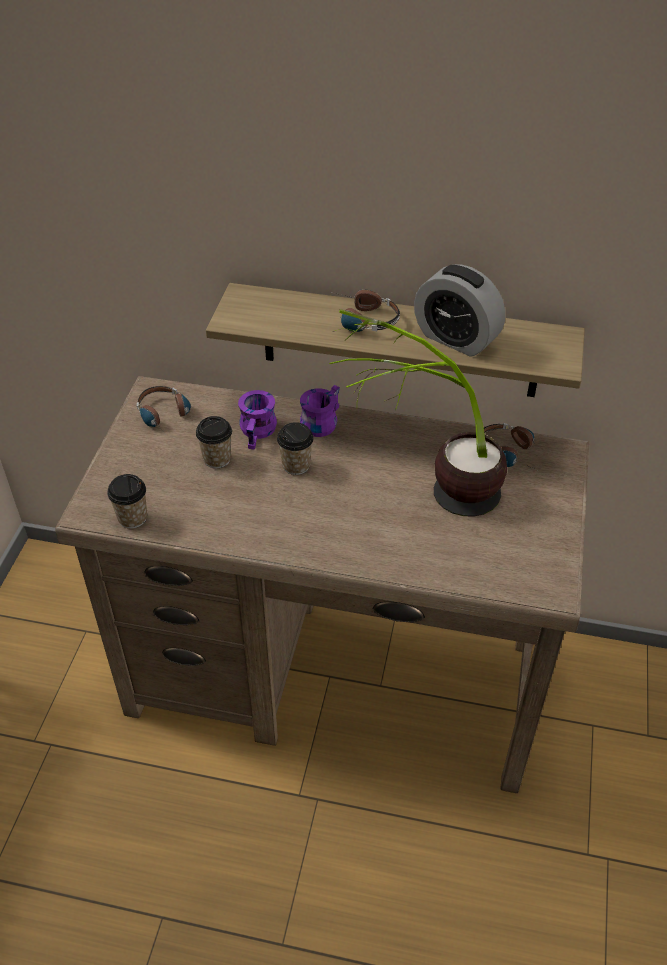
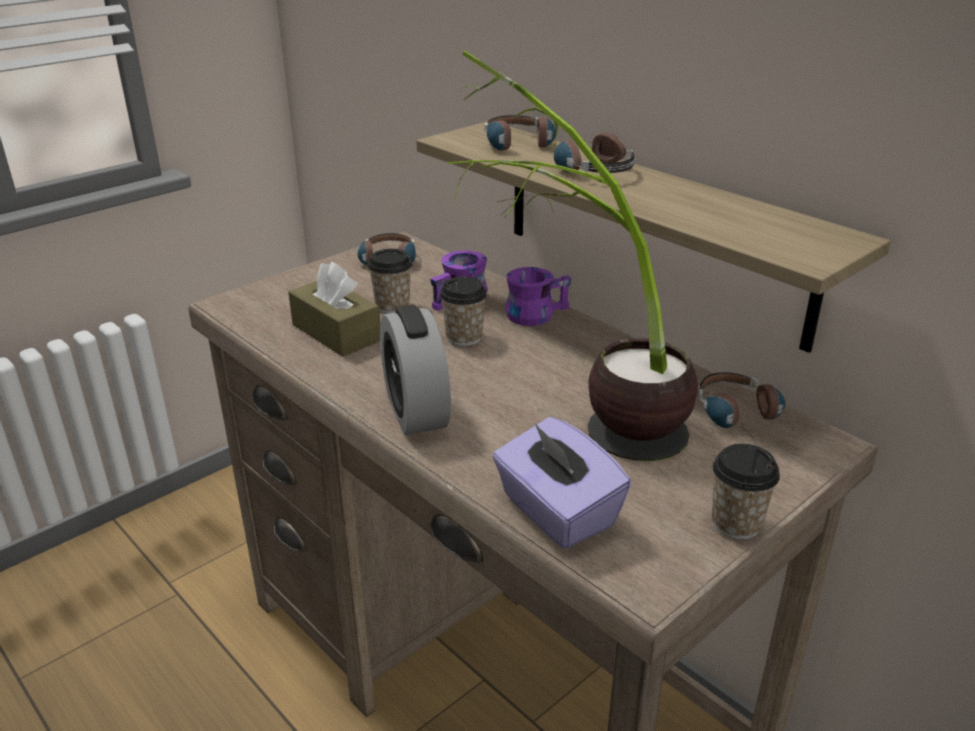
camera: 35 degrees right, 15 degrees down
cup [107,474,147,529] -> cup moved to [712,444,780,539]
alarm clock [414,264,505,357] -> alarm clock moved to [380,305,451,435]
none -> brown tissue box [288,262,380,357]
none -> headphones [484,115,556,151]
none -> purple tissue box [492,417,631,549]

